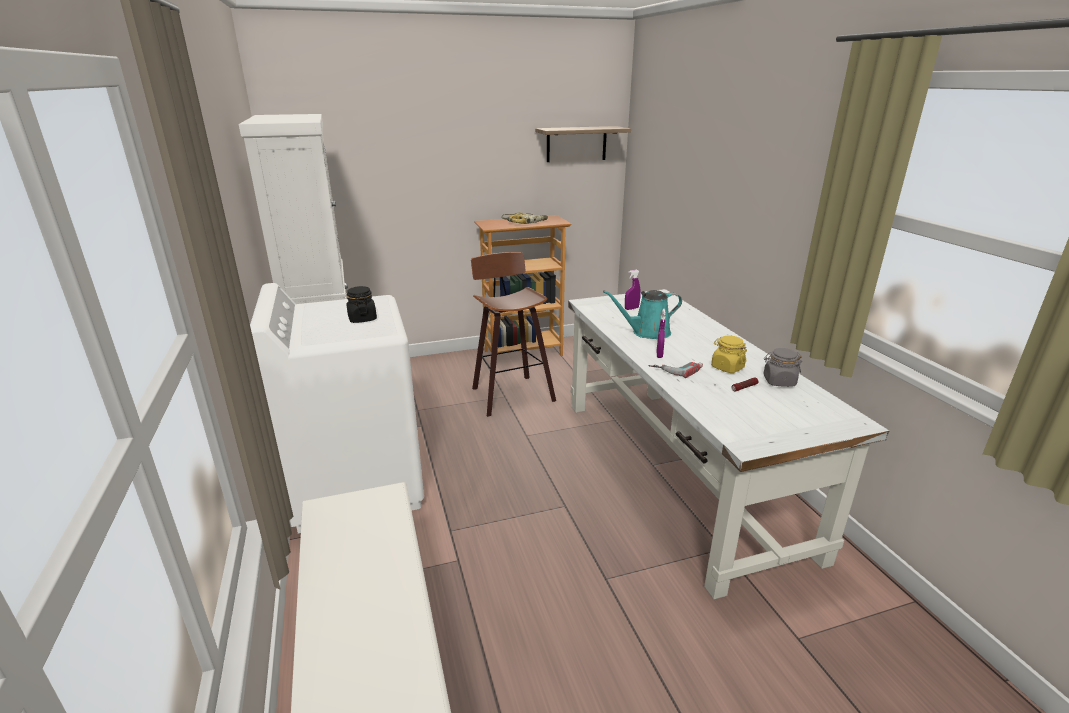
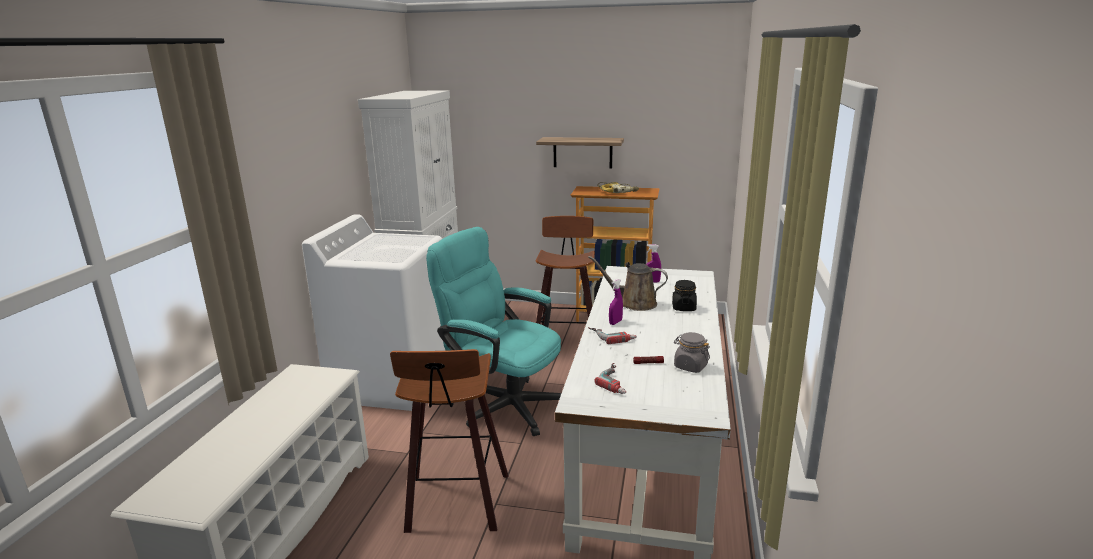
camera: 30 degrees right, 5 degrees down
black jar [346,286,377,323] -> black jar moved to [672,280,697,311]
shelf [535,126,631,162] -> shelf moved to [536,137,624,168]
turquoise watering can [603,290,682,339] -> brown watering can [588,256,668,311]
yellow jar [711,336,747,373] -> none
none -> stool [390,349,509,533]
none -> turquoise office chair [426,227,561,436]
none -> power drill [595,363,626,394]

